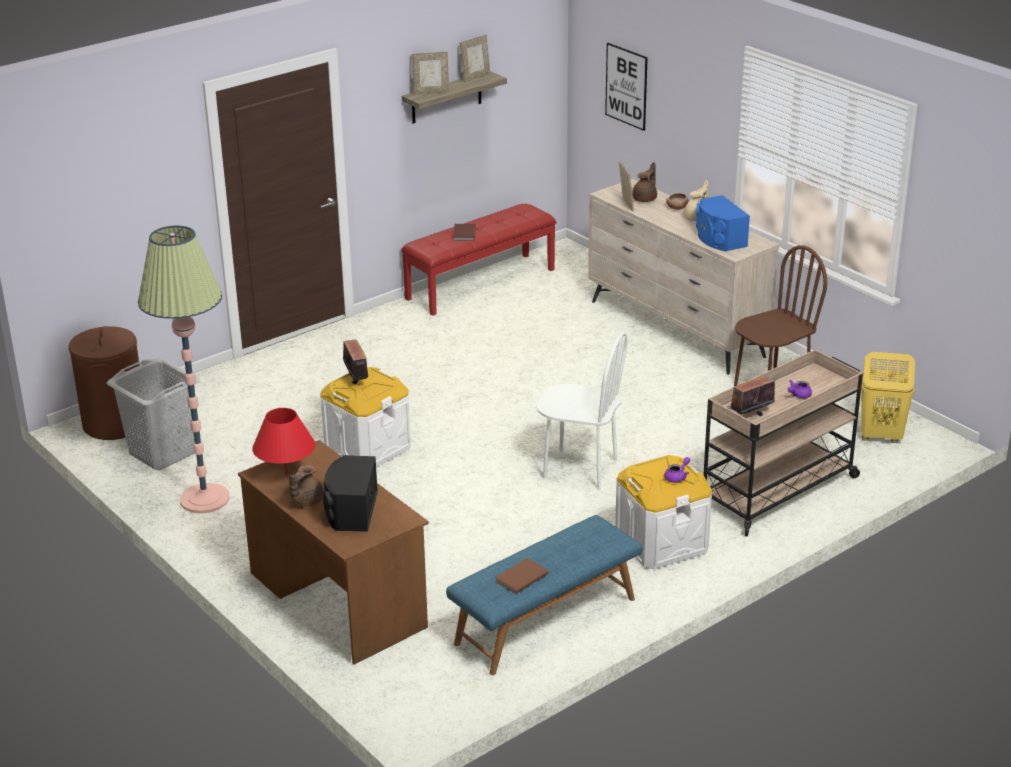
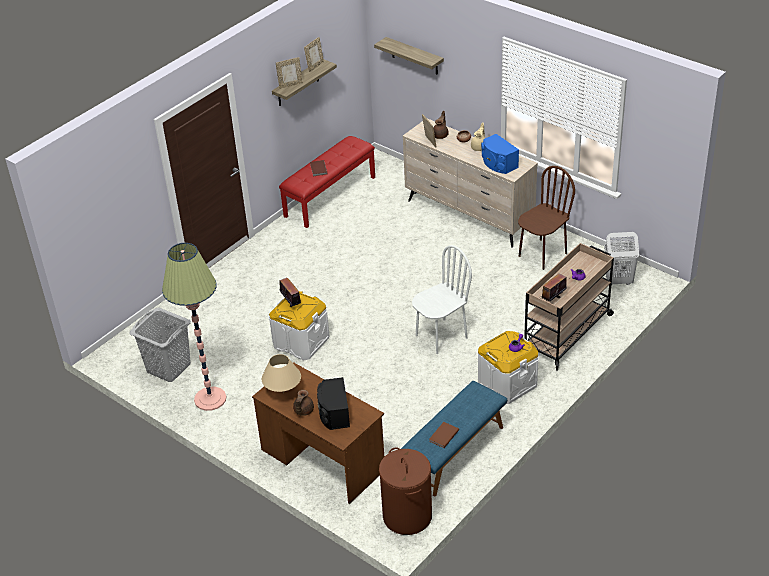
camera: 10 degrees left, 10 degrees up
brown laundry basket [69,326,143,440] -> brown laundry basket moved to [379,448,432,535]
red table lamp [252,408,315,475] -> beige table lamp [262,354,301,393]
white chair [536,332,627,490] -> white chair turned 45 degrees counterclockwise [412,245,472,354]
picture [605,43,648,131] -> shelf [374,37,444,74]
yellow laundry basket [861,352,915,443] -> white laundry basket [604,232,639,285]

